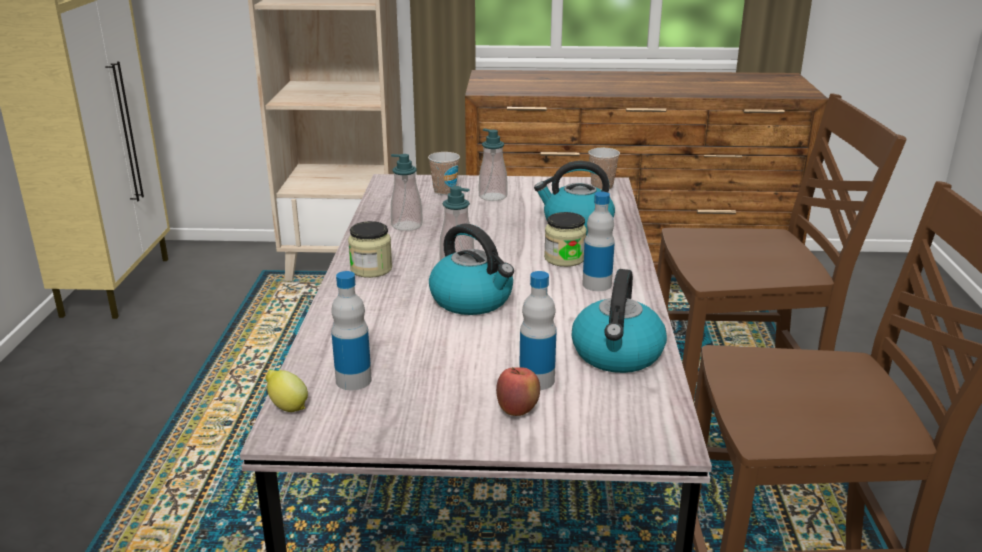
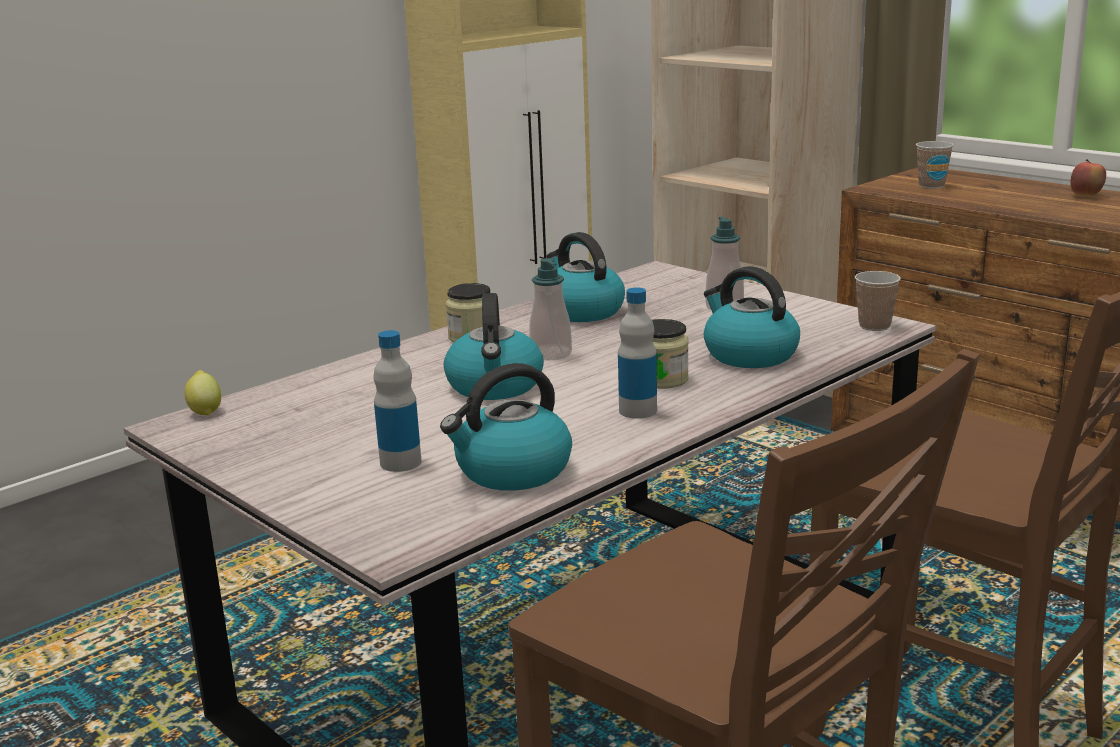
camera: 45 degrees right, 5 degrees down
bottle [331,271,372,390] -> none
soap dispenser [391,154,423,231] -> kettle [546,232,625,322]
cup [428,152,460,195] -> cup moved to [916,141,954,189]
apple [496,367,540,416] -> apple moved to [1070,159,1106,196]

